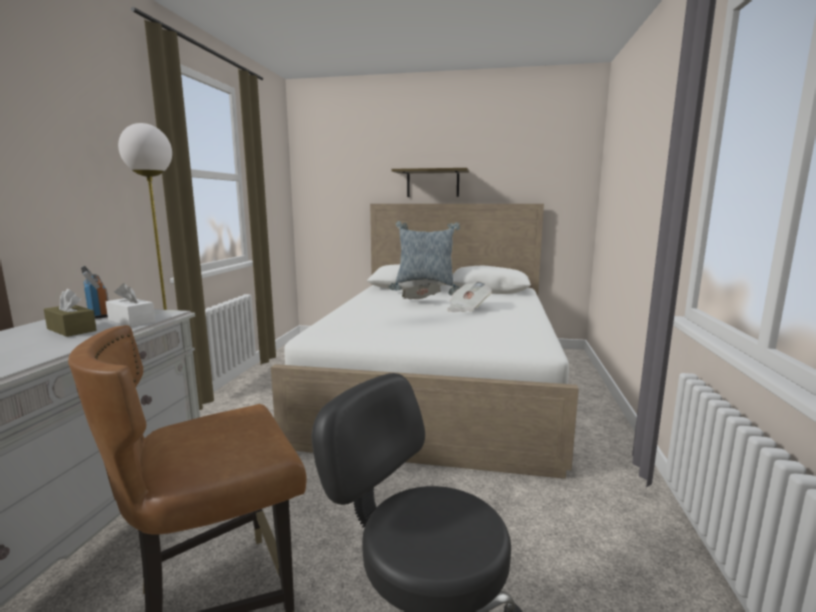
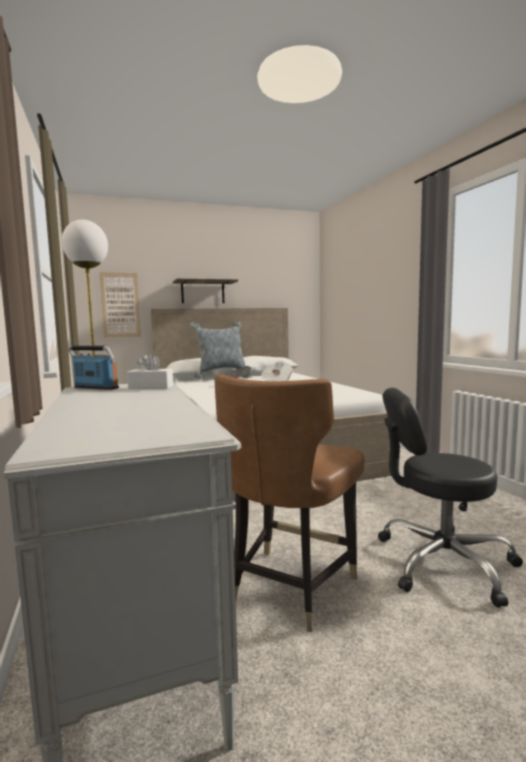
camera: 30 degrees left, 5 degrees down
brown tissue box [44,289,97,337] -> none
none -> picture [99,272,141,338]

